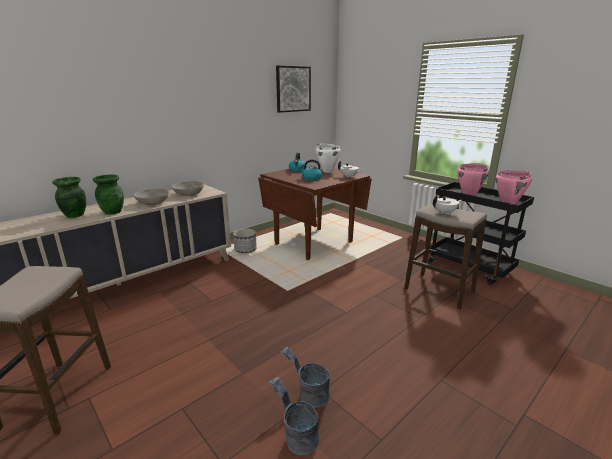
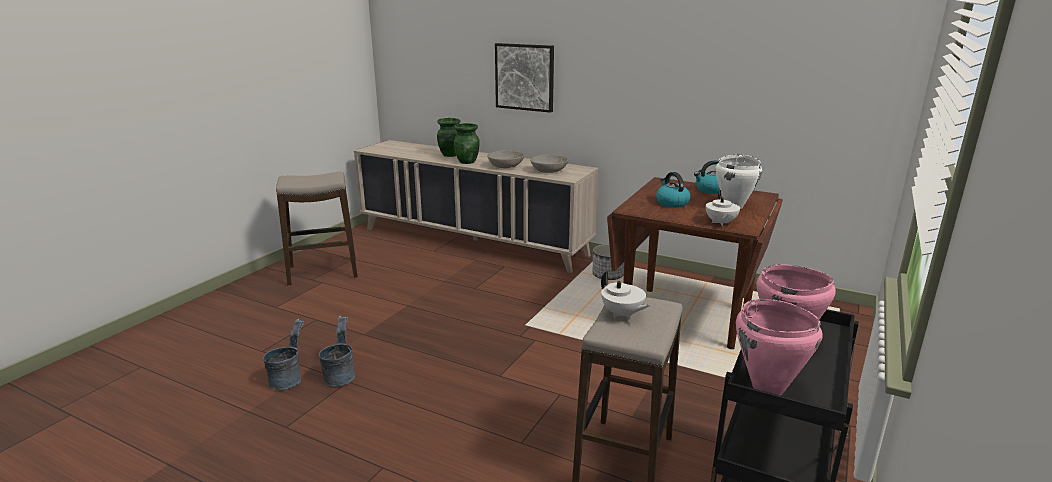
camera: 70 degrees right, 0 degrees up
picture [276,66,311,113] -> picture moved to [495,43,554,113]

